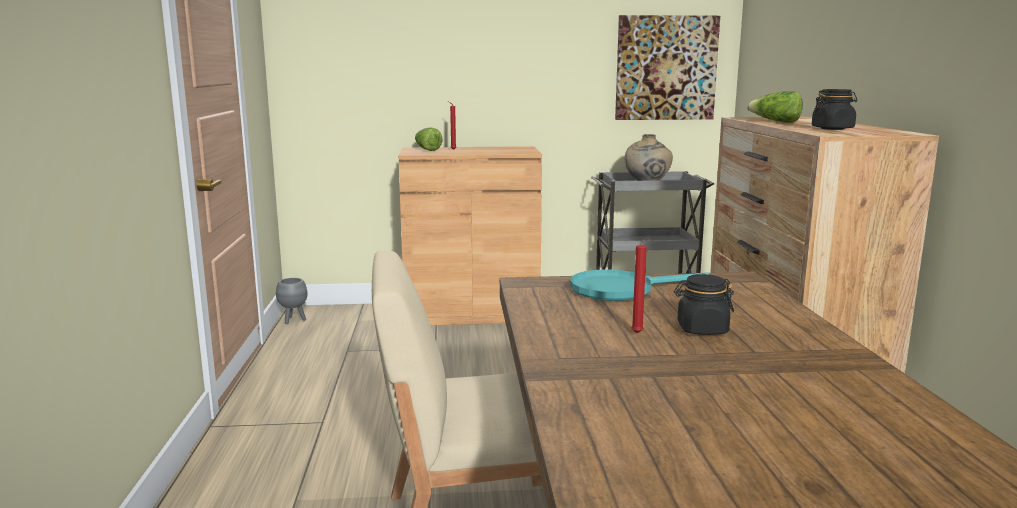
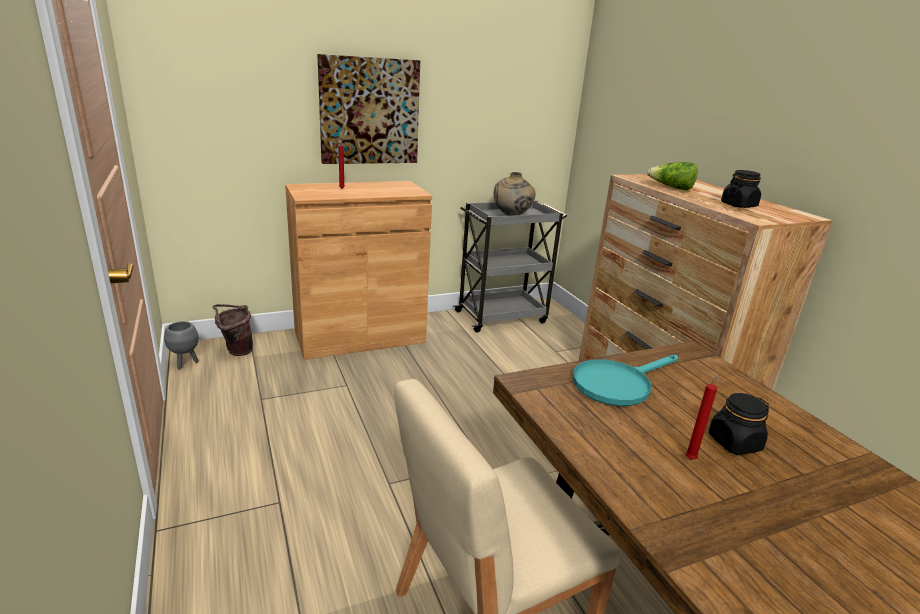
camera: 20 degrees left, 10 degrees up
lettuce [415,127,443,151] -> none
picture [615,15,720,120] -> picture moved to [317,54,420,164]
none -> brown bucket [213,304,253,356]

